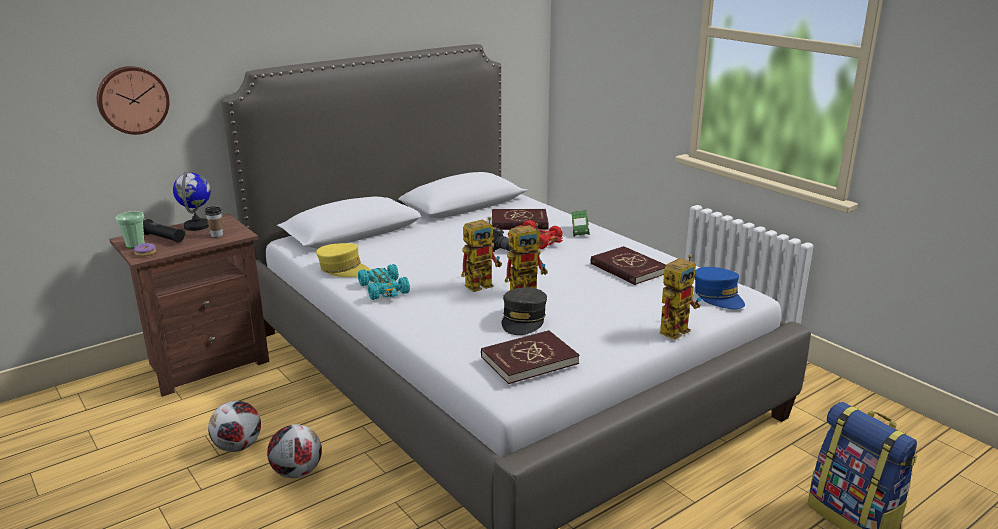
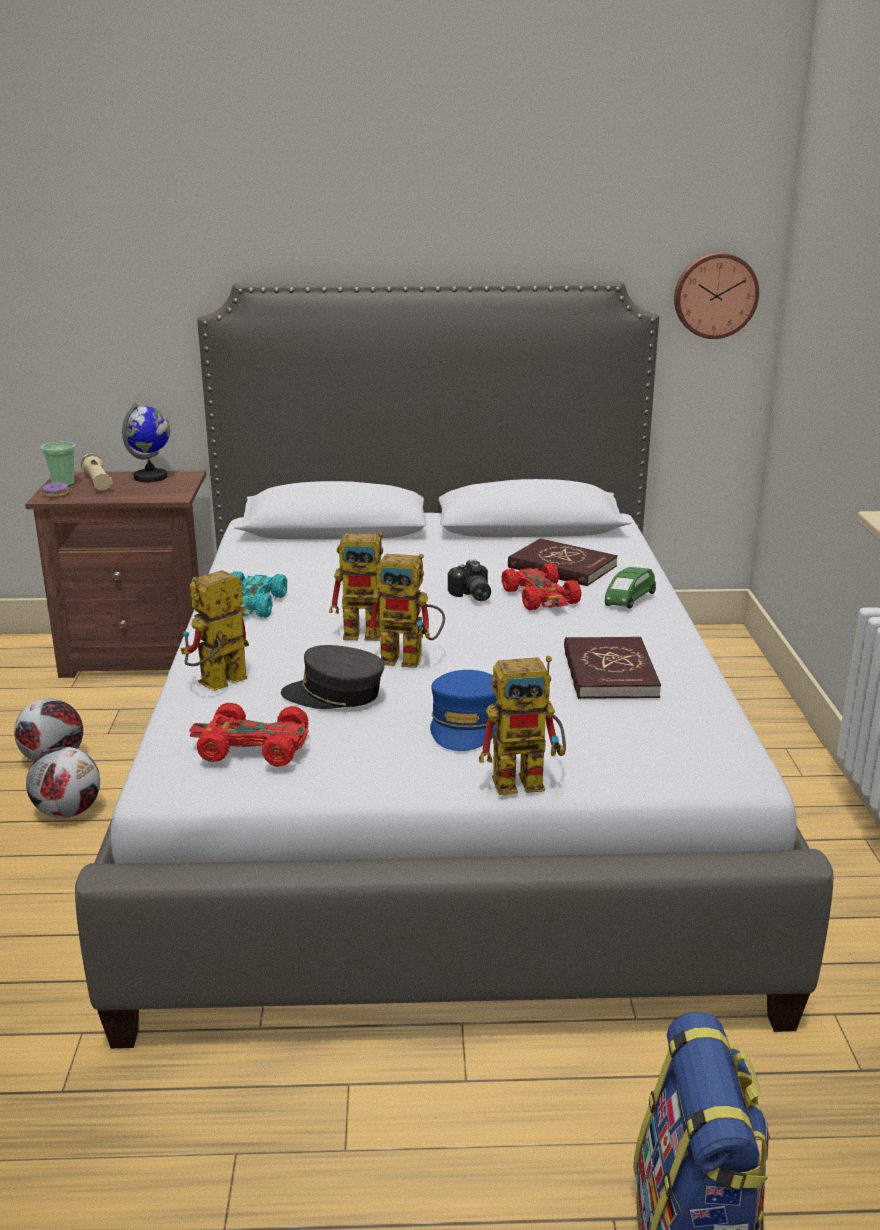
camera: 35 degrees right, 0 degrees up
wall clock [97,66,170,135] -> wall clock moved to [674,253,759,339]
black flashlight [143,218,186,243] -> beige flashlight [81,454,113,491]
cup [205,206,223,237] -> none
yellow cap [316,243,371,277] -> none
red book [481,330,580,384] -> red toy car [189,703,309,767]
grey cap [502,287,547,335] -> grey cap turned 45 degrees clockwise [281,645,385,709]
blue cap [695,267,745,309] -> blue cap moved to [430,670,498,751]
none -> toy robot [180,570,249,691]

